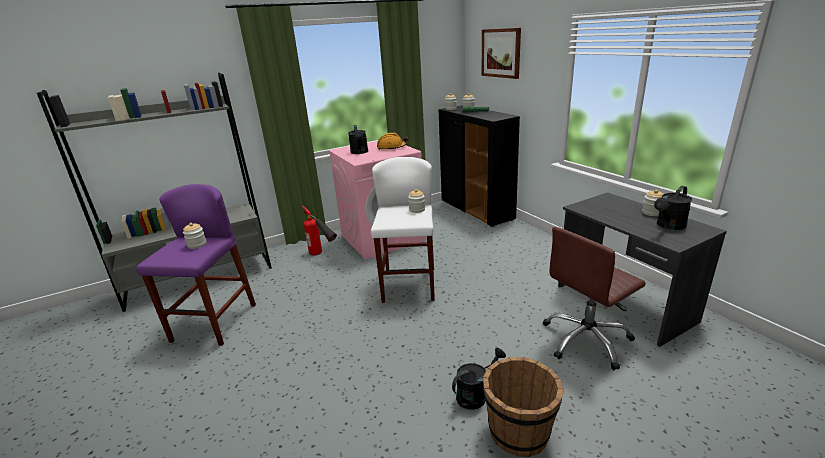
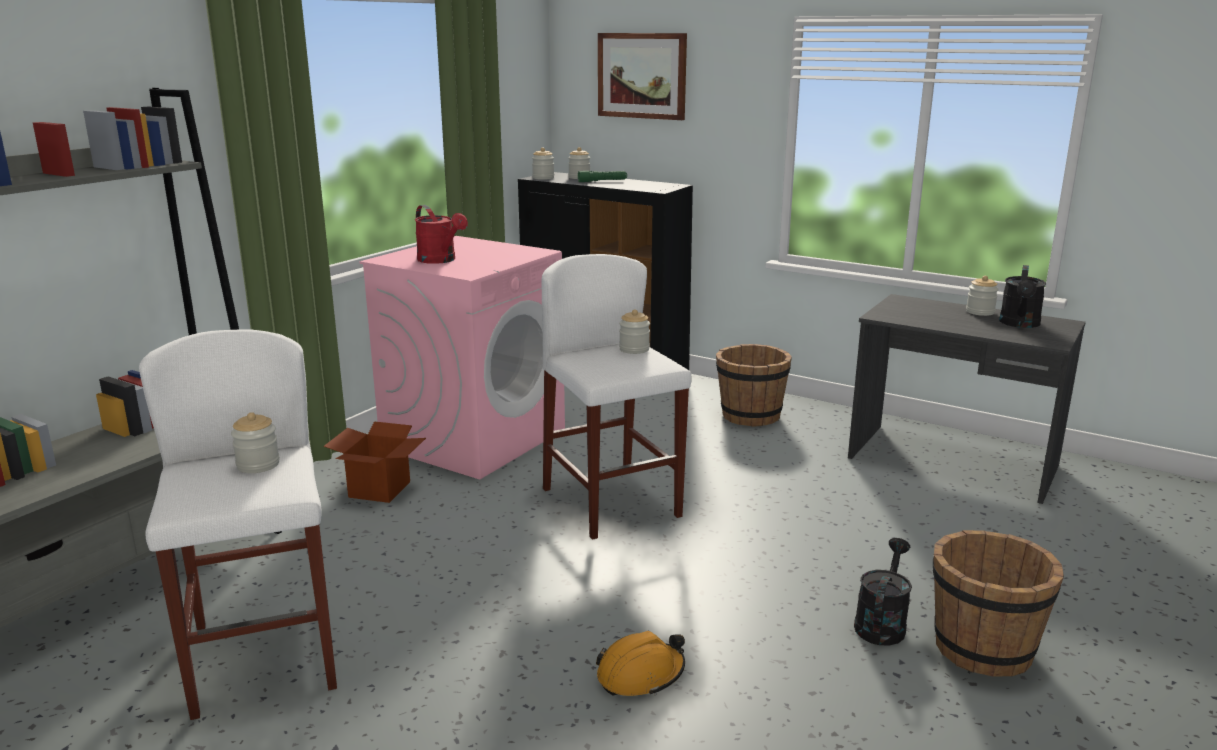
camera: 30 degrees left, 5 degrees down
purple stool [136,184,256,346] -> white stool [139,329,337,720]
fire extinguisher [302,205,337,256] -> cardboard box [324,421,426,503]
black watering can [348,125,368,154] -> red watering can [415,205,468,264]
orange hard hat [377,133,408,150] -> orange hard hat moved to [596,631,685,696]
brown office chair [543,227,646,370] -> none
none -> brown bucket [716,344,792,427]

